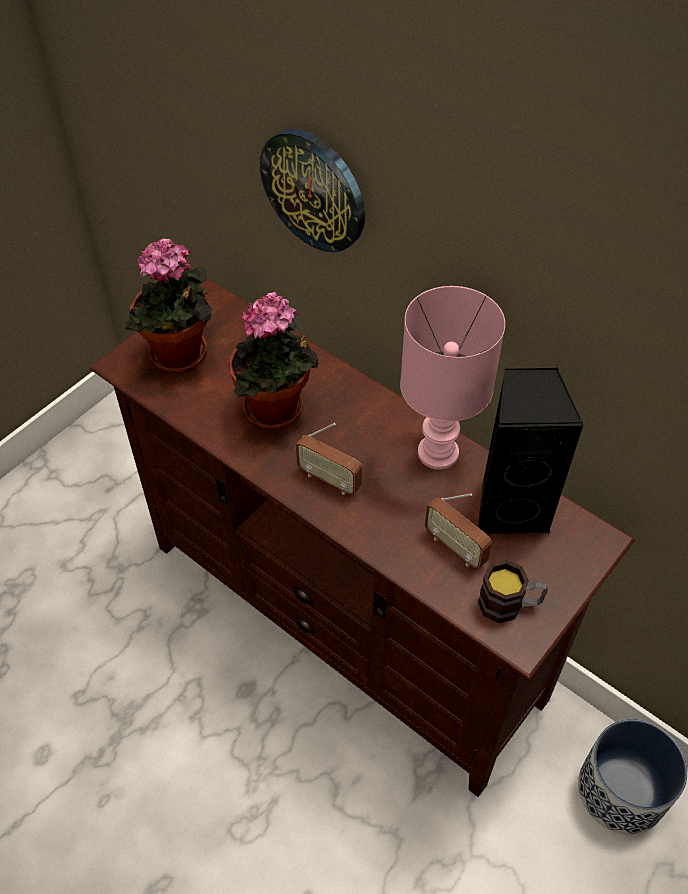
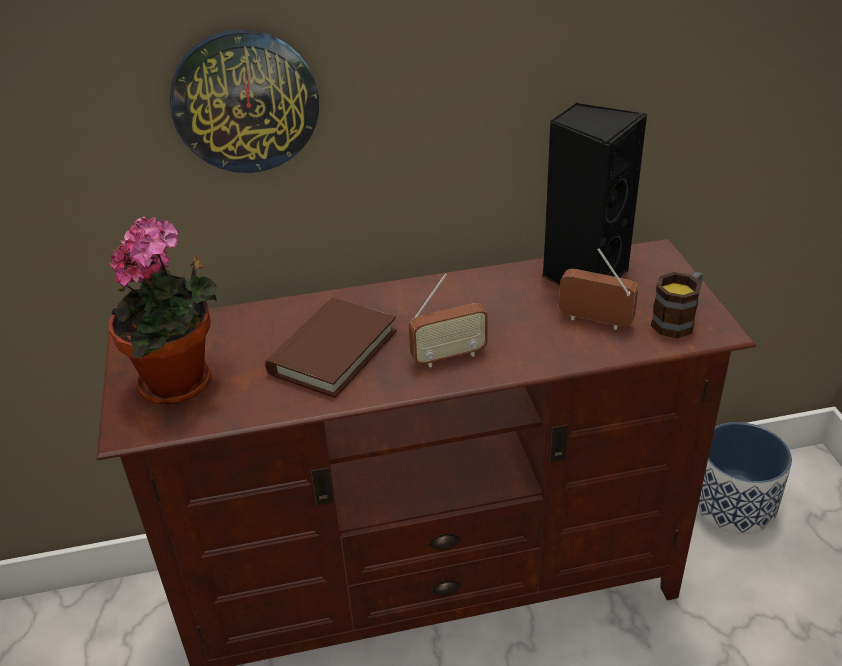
camera: 50 degrees left, 15 degrees down
potted plant [230,292,319,429] -> brown book [265,298,397,398]
pink table lamp [400,286,505,470] -> none
radio [425,493,492,570] -> radio turned 150 degrees counterclockwise [559,249,639,330]

